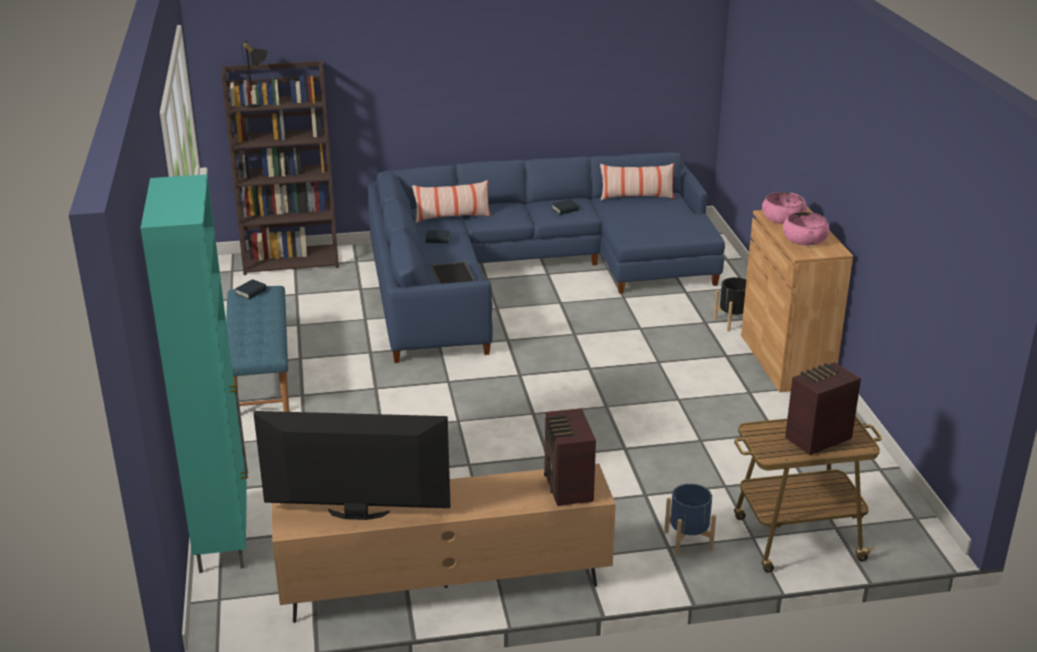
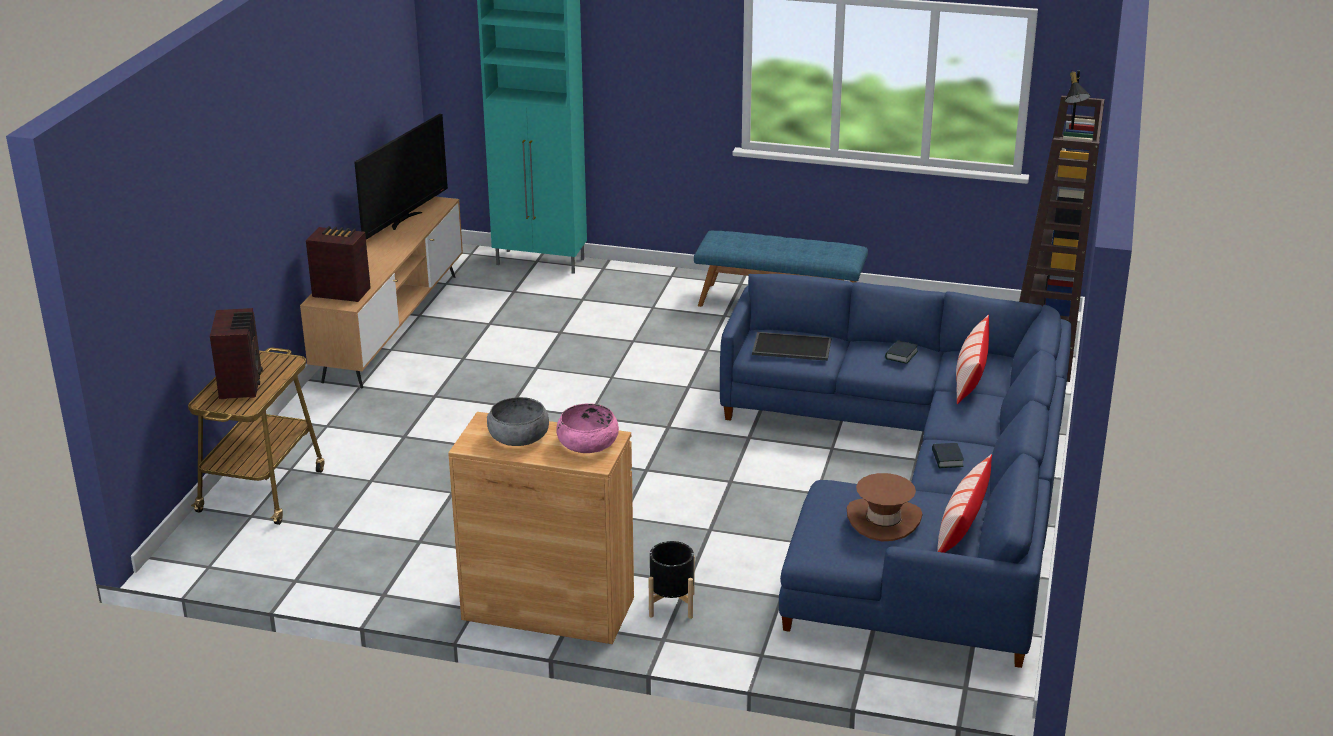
camera: 115 degrees right, 0 degrees up
book [235,279,267,300] -> none
blue planter [664,484,716,555] -> none
pink bowl [783,212,829,246] -> grey bowl [487,397,549,446]
none -> brown hat [847,473,922,542]

